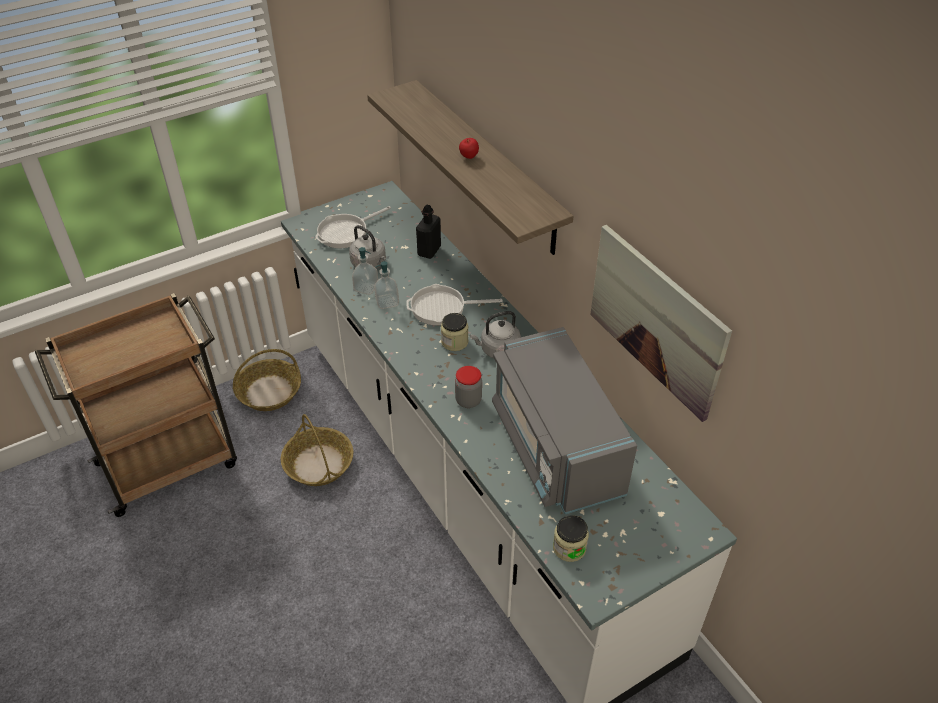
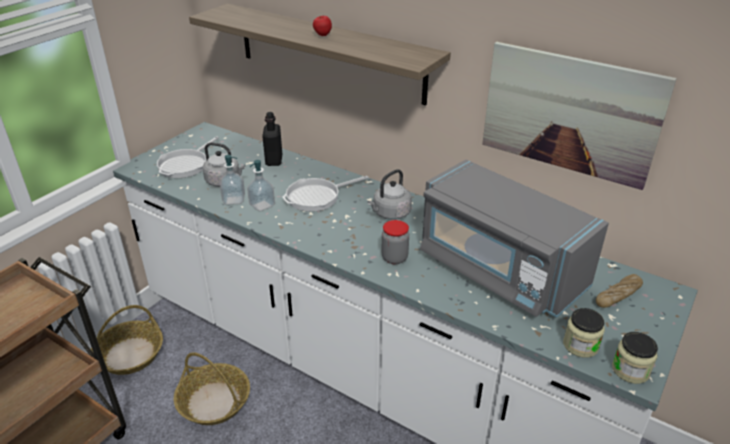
camera: 25 degrees left, 10 degrees down
jar [441,313,468,351] -> jar moved to [612,332,658,384]
none -> bread [596,274,643,308]

